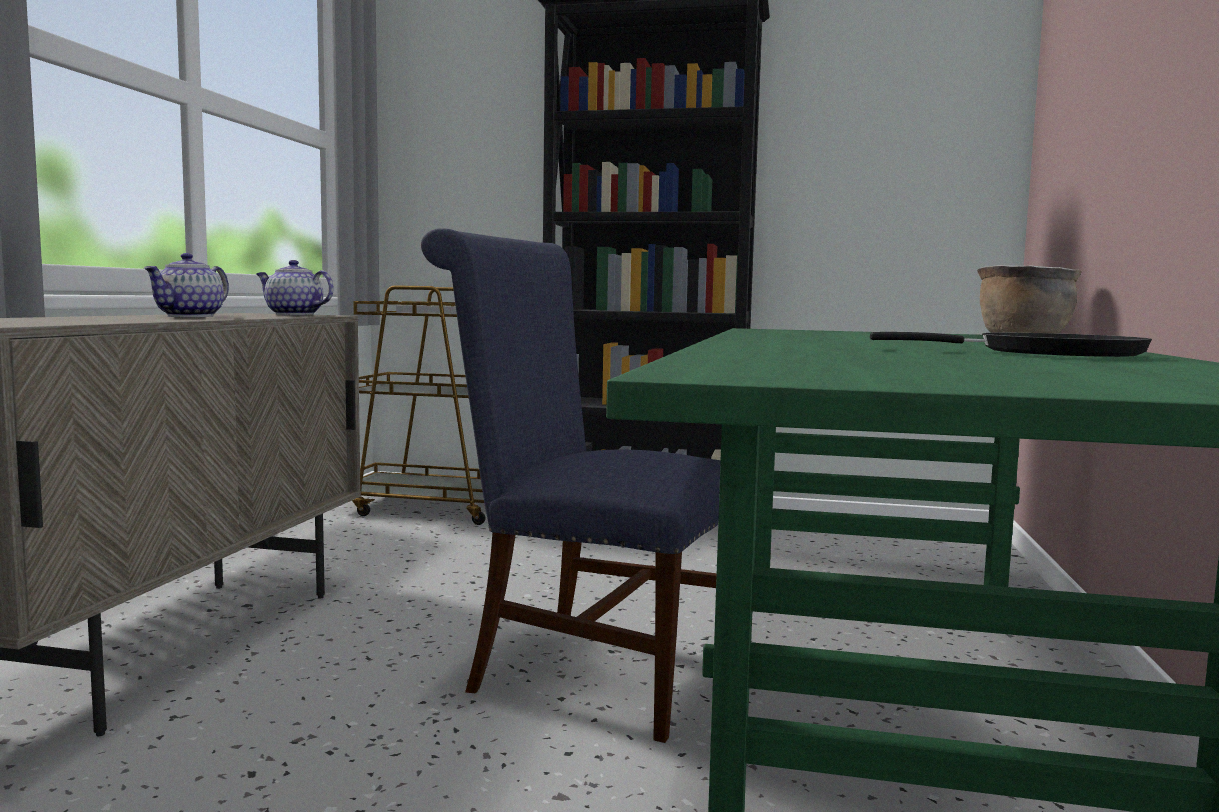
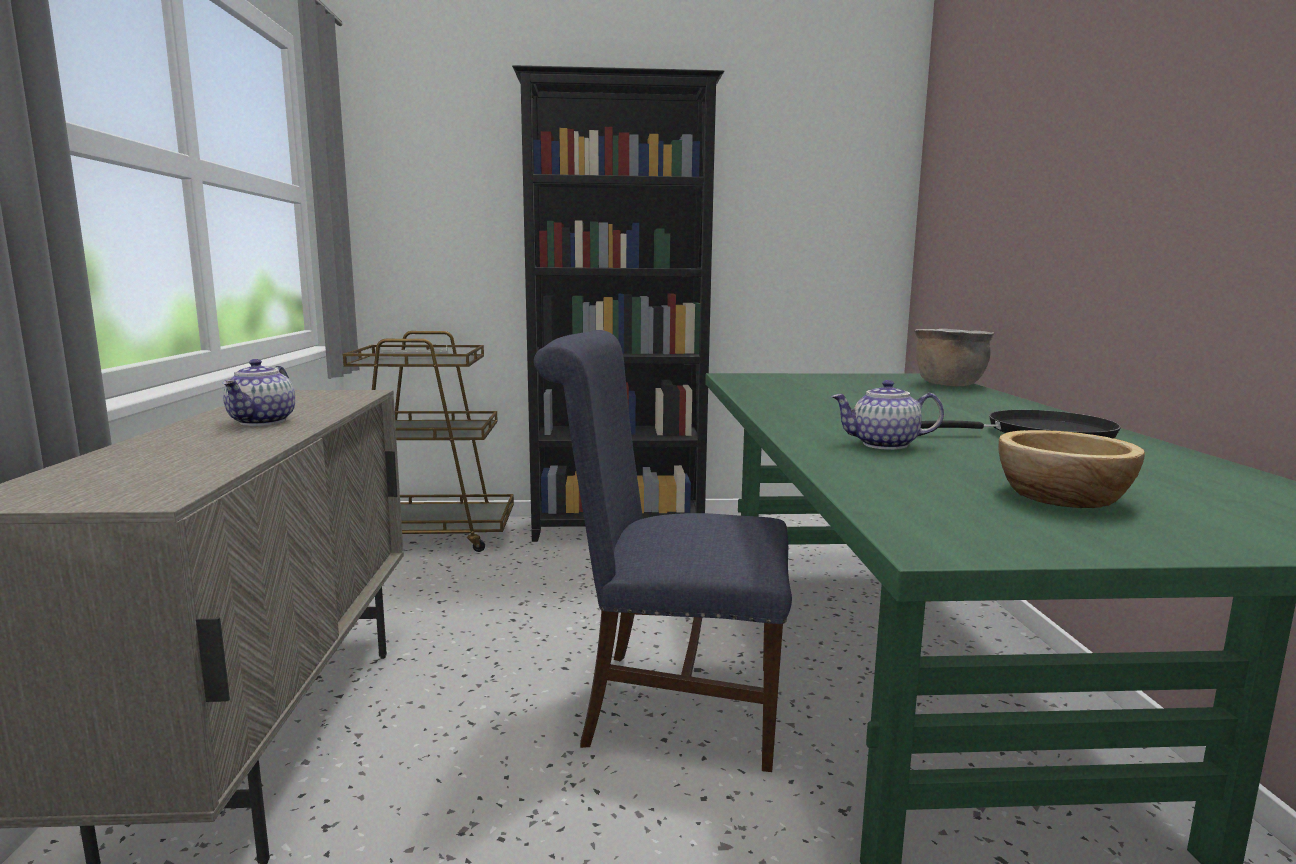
camera: 15 degrees left, 5 degrees up
teapot [256,260,334,315] -> teapot moved to [831,380,944,450]
none -> bowl [998,430,1145,508]

